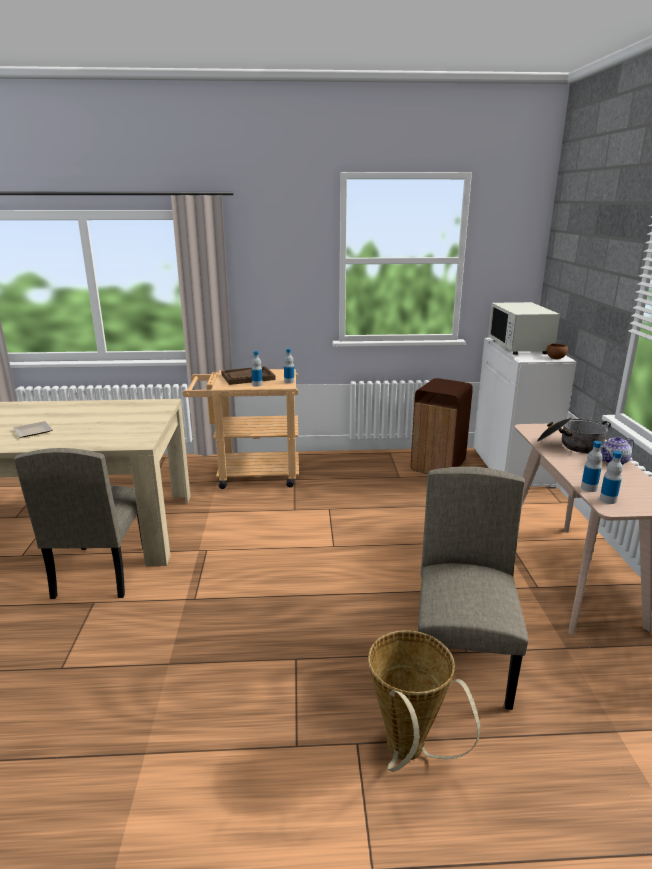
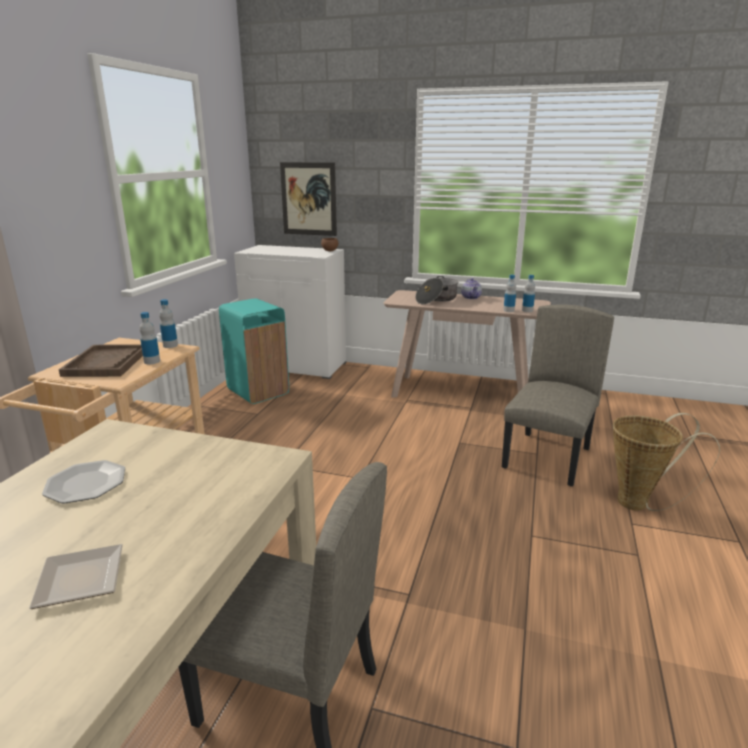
camera: 70 degrees left, 0 degrees up
brown trash can [411,378,473,474] -> turquoise trash can [219,298,289,404]
beige chair [418,466,529,710] -> beige chair turned 90 degrees clockwise [502,304,614,486]
white microwave [488,302,560,355] -> none
none -> plate [42,460,125,503]
none -> picture [280,162,337,236]

